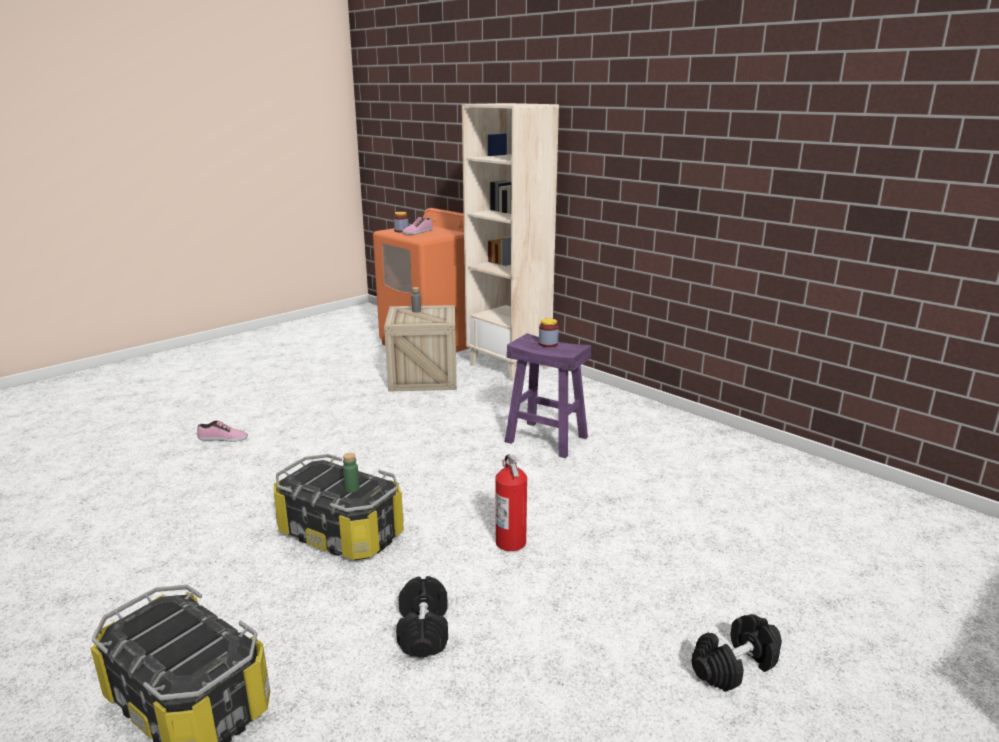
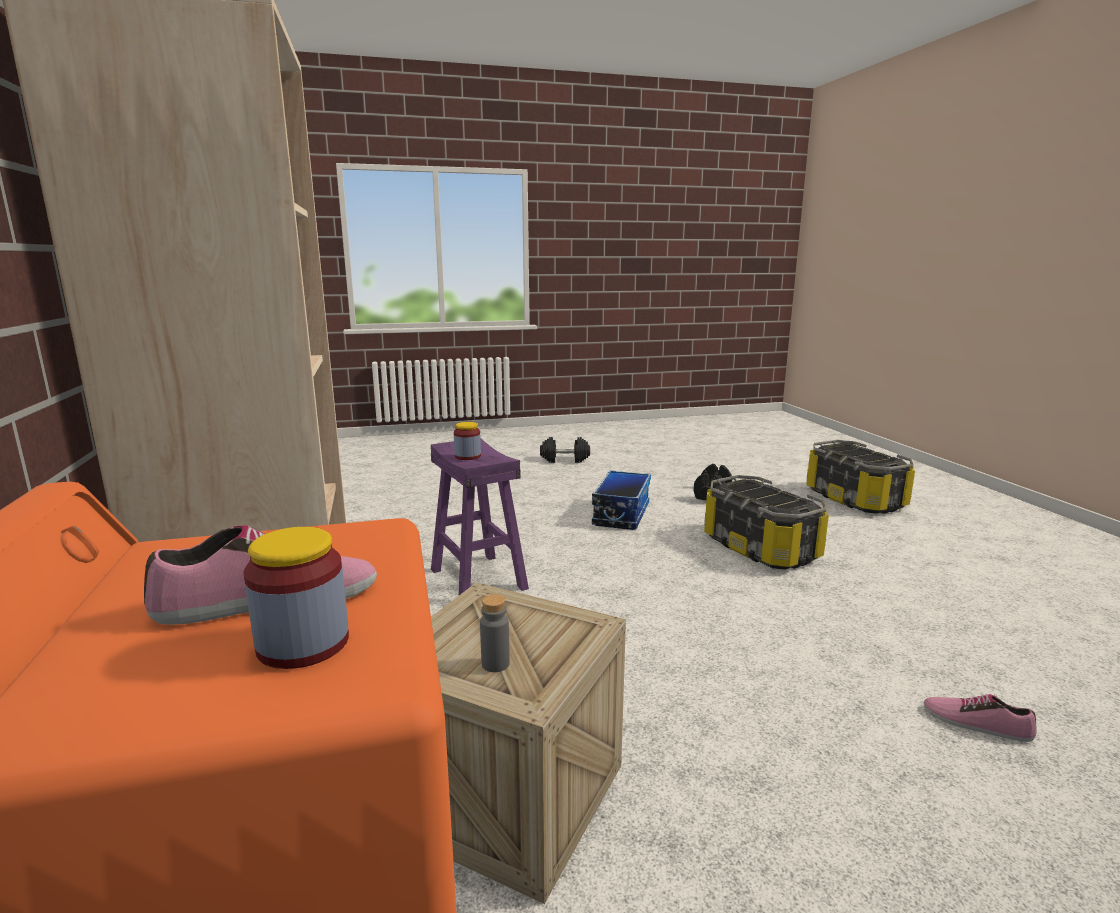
camera: 150 degrees left, 5 degrees down
green bottle [343,453,359,493] -> none
fire extinguisher [496,454,527,551] -> storage box [592,470,651,530]

